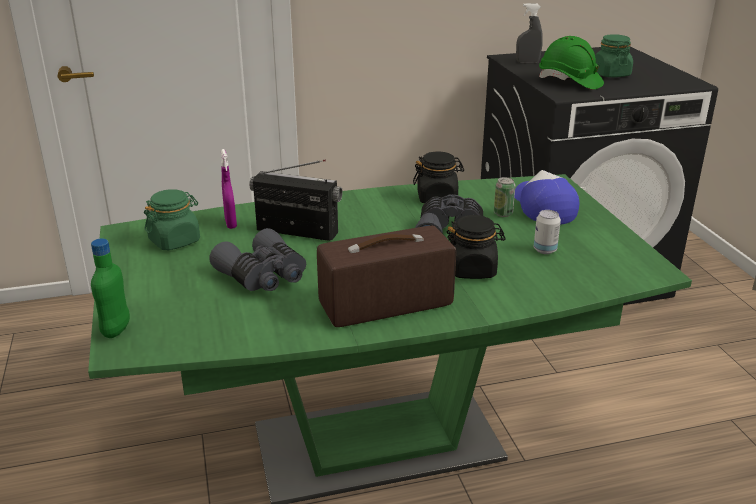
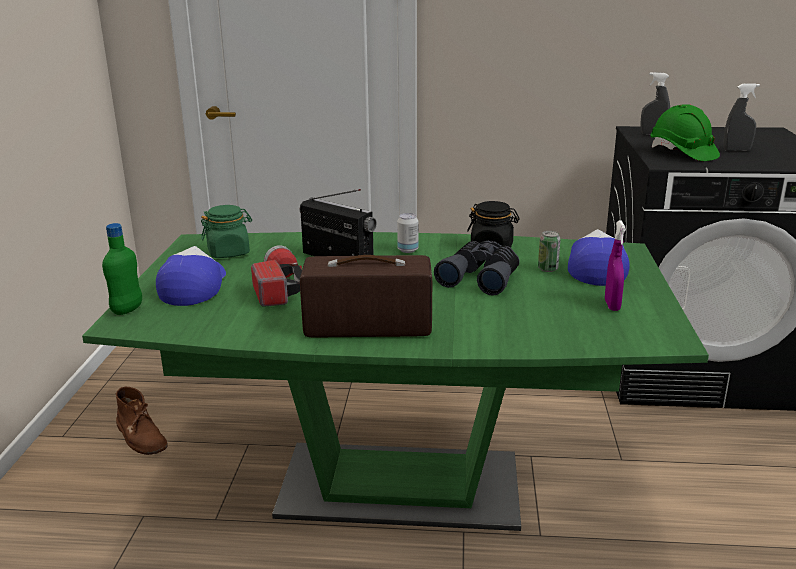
camera: 20 degrees right, 5 degrees down
grey binoculars [209,228,306,291] -> flashlight [251,245,302,307]
purple spray bottle [221,149,237,229] -> purple spray bottle moved to [605,220,626,311]
black jar [447,215,506,279] -> none
can [534,210,561,254] -> can moved to [397,213,419,253]
green jar [595,34,633,77] -> grey spray bottle [724,83,760,151]
none -> brown boot [116,387,168,455]
none -> cap [156,246,226,306]

